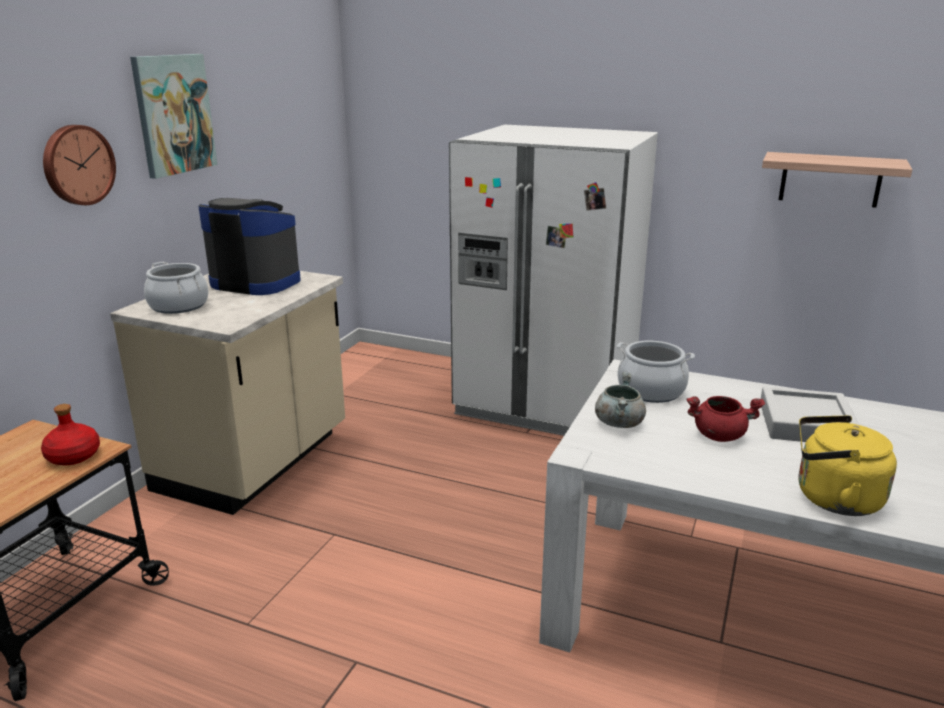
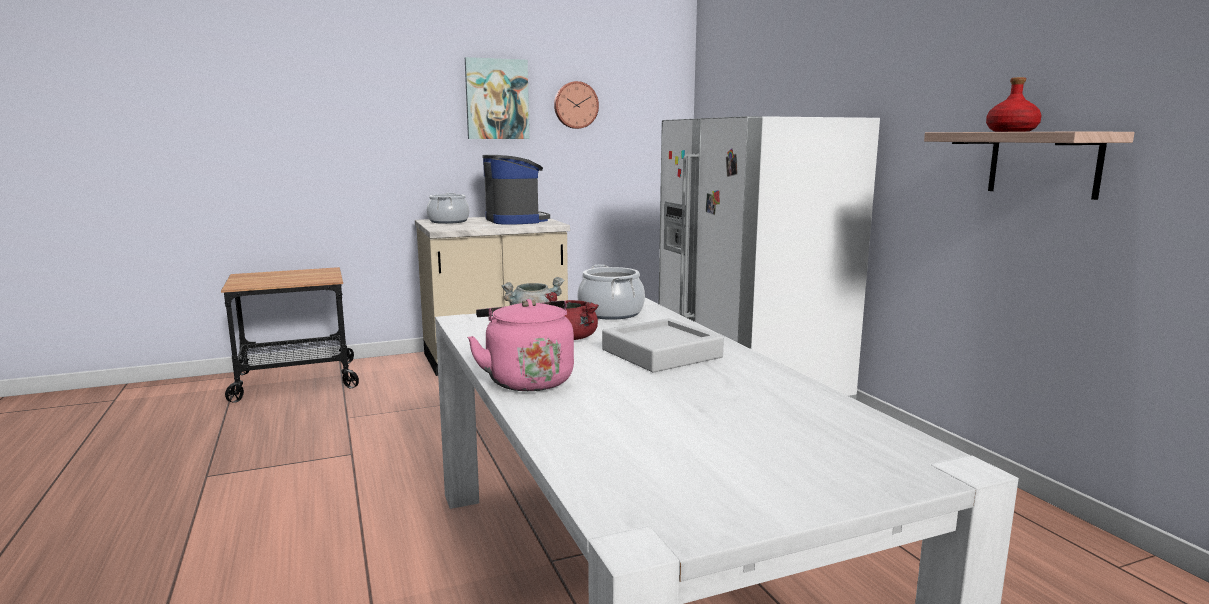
camera: 45 degrees right, 10 degrees down
red bottle [41,404,100,465] -> red bottle moved to [986,77,1041,132]
wall clock [43,125,116,205] -> wall clock moved to [554,81,599,129]
yellow kettle [799,415,897,516] -> pink kettle [467,299,574,391]

